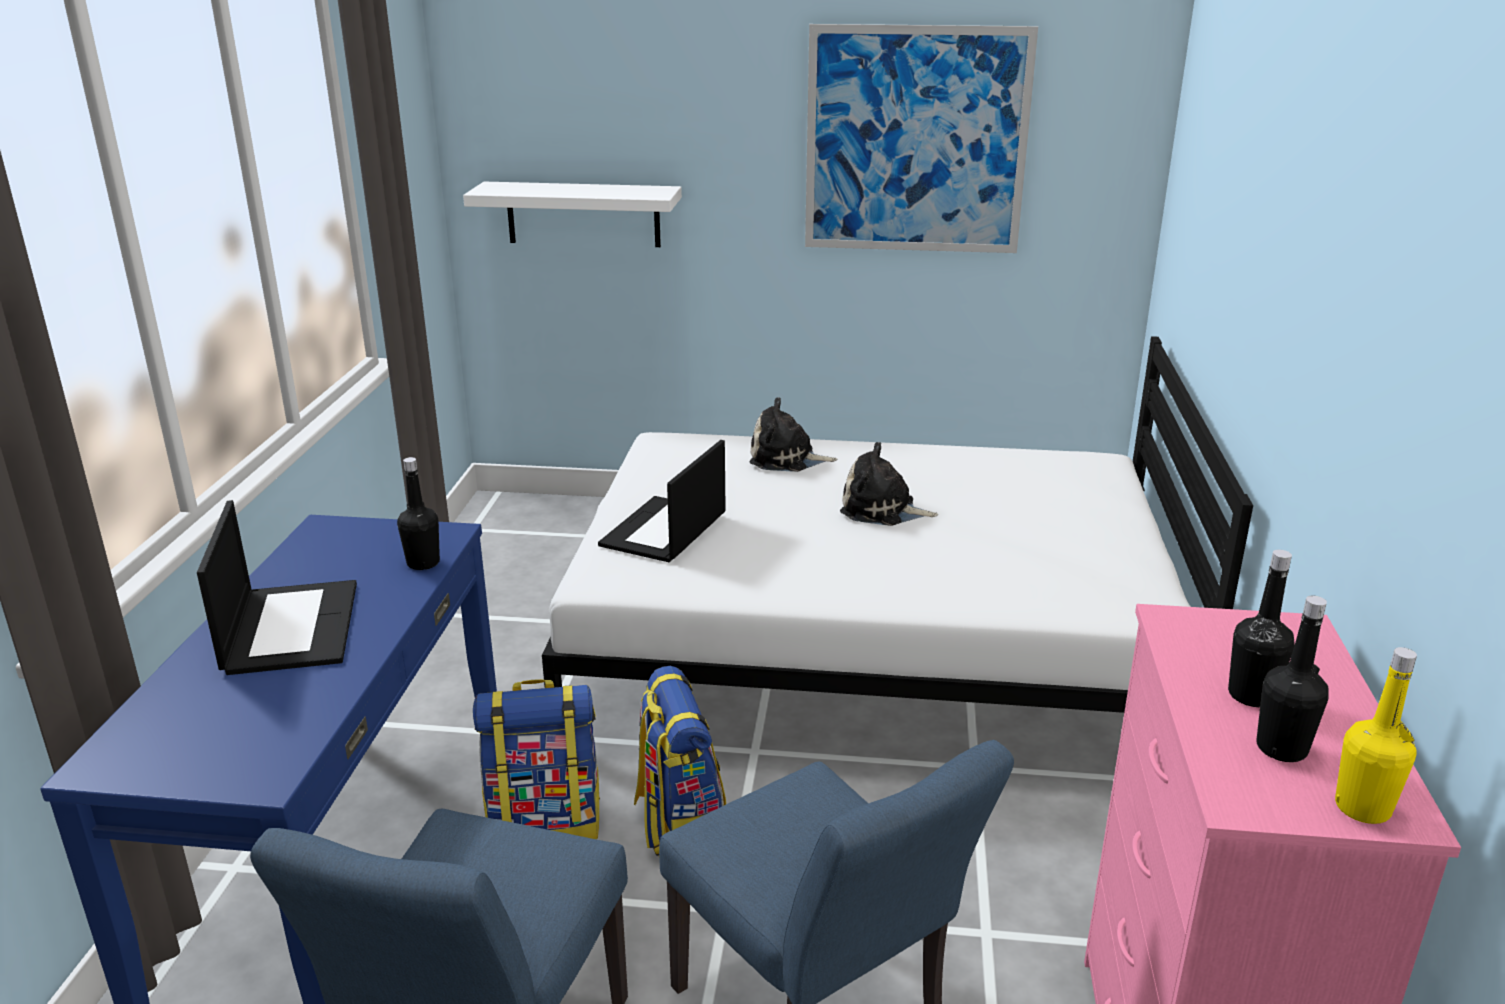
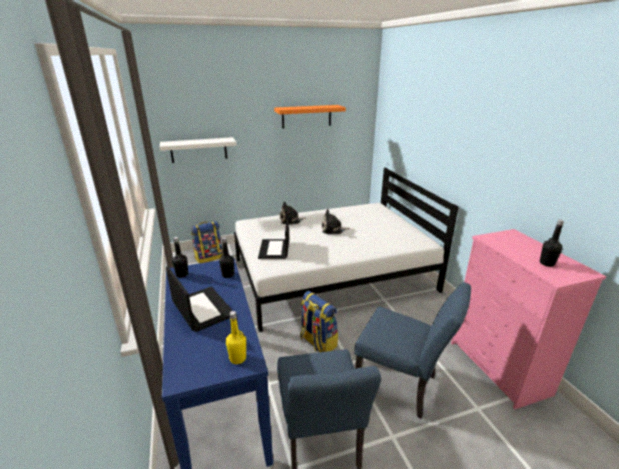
camera: 25 degrees left, 0 degrees up
backpack [473,679,600,839] -> backpack moved to [191,221,223,263]
picture [805,24,1038,253] -> orange shelf [274,105,346,128]
black bottle [1228,550,1294,707] -> black bottle moved to [172,237,188,278]
yellow bottle [1335,647,1417,824] -> yellow bottle moved to [226,311,246,364]

